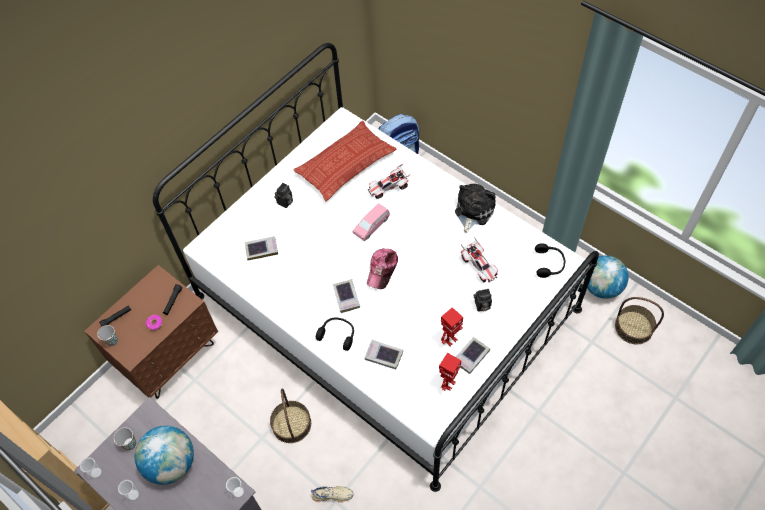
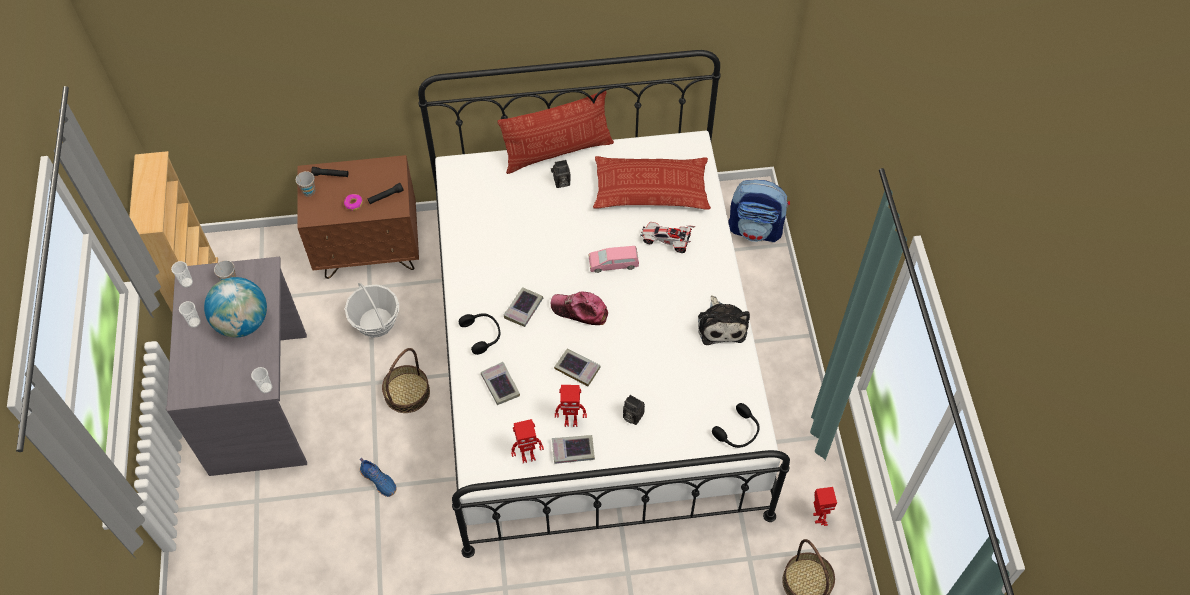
camera: 40 degrees right, 0 degrees up
book [245,236,278,260] -> book moved to [554,348,601,386]
beige shoe [311,486,353,503] -> blue shoe [360,458,396,497]
cap [367,248,398,289] -> cap turned 45 degrees clockwise [551,291,608,325]
plush toy [455,183,496,233] -> plush toy turned 105 degrees clockwise [698,295,750,345]
toy car [461,237,499,282] -> none
globe [584,256,628,299] -> toy robot [813,487,837,526]
none -> basket [345,283,399,337]
none -> pillow [498,91,614,174]

